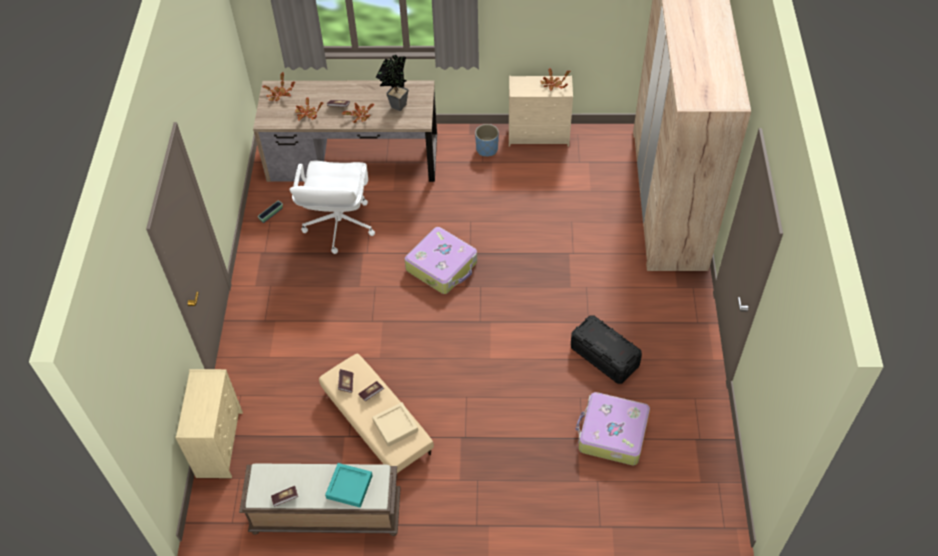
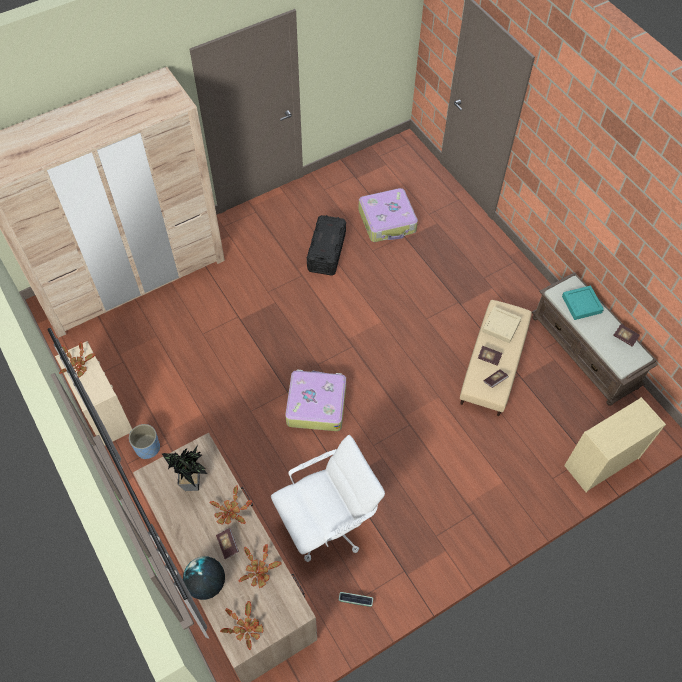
camera: 125 degrees left, 5 degrees up
none -> globe [183,556,225,600]

